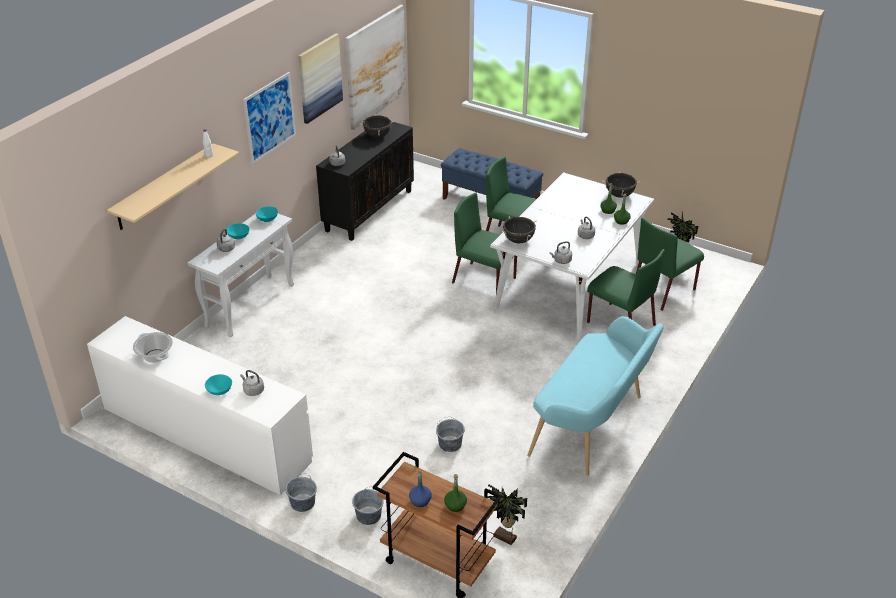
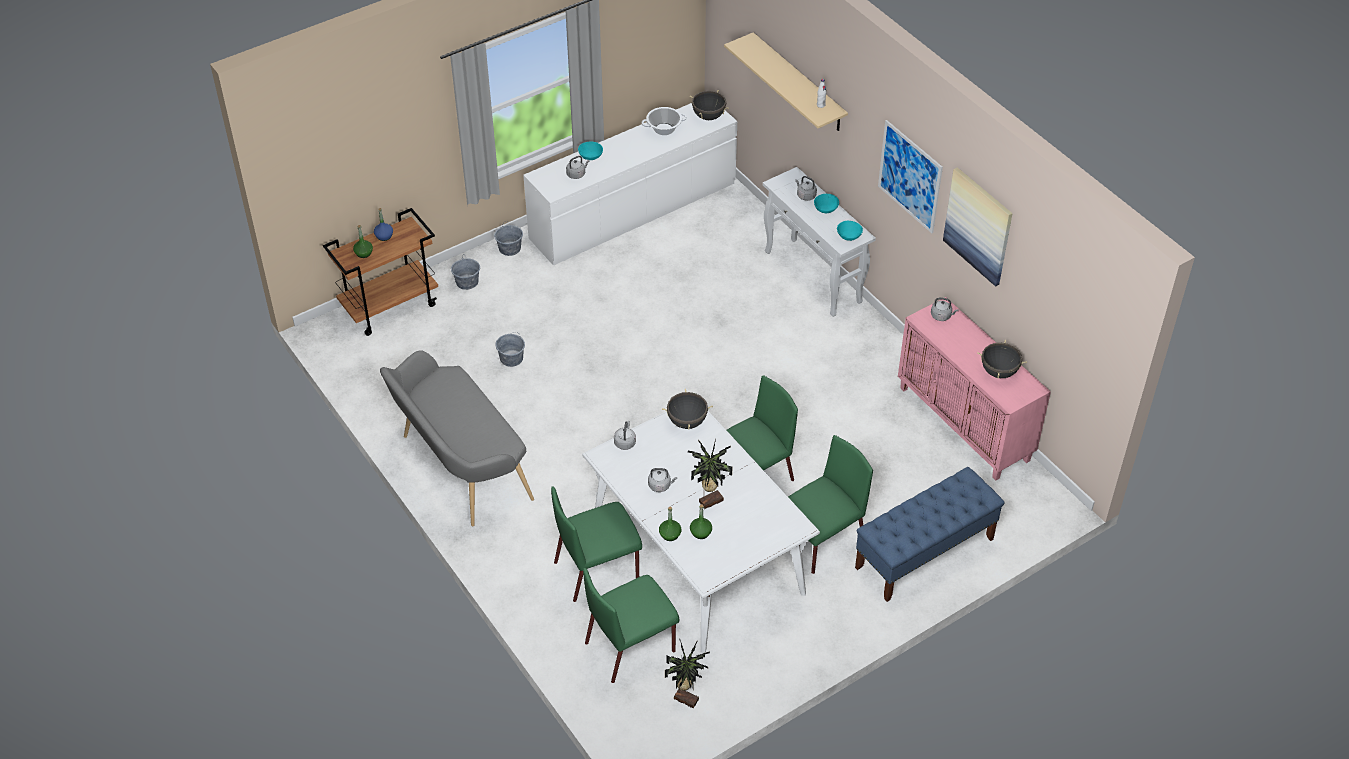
camera: 115 degrees right, 10 degrees up
black cabinet [316,121,414,241] -> pink cabinet [898,297,1051,481]
picture [345,5,406,130] -> none
potted plant [488,484,527,545] -> potted plant moved to [688,439,732,509]
turquoise bench [527,316,664,476] -> grey bench [380,350,534,526]
black cooking pot [602,171,640,198] -> black cooking pot moved to [690,90,728,120]
green chair [636,218,704,311] -> green chair turned 105 degrees counterclockwise [583,568,679,683]

